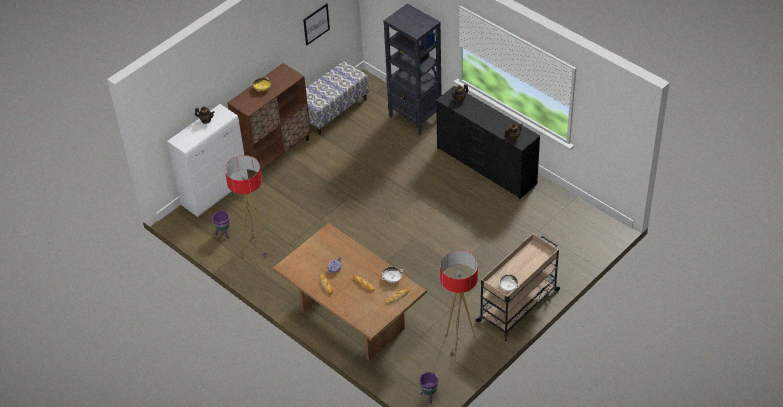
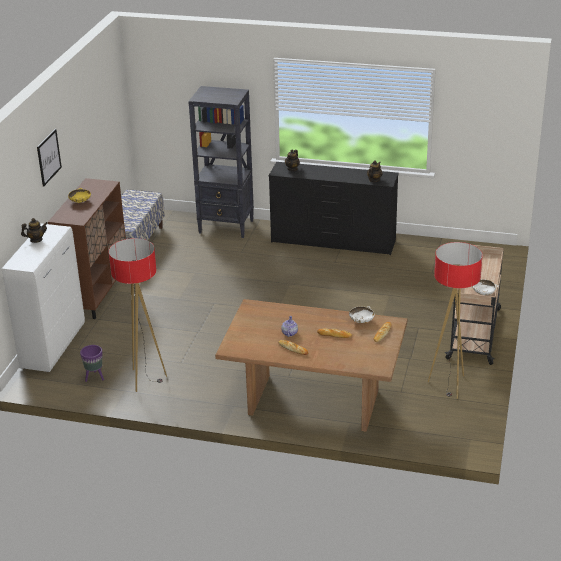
camera: 30 degrees left, 15 degrees down
picture [303,4,330,46] -> picture moved to [37,129,62,186]
purple planter [419,372,438,404] -> none

